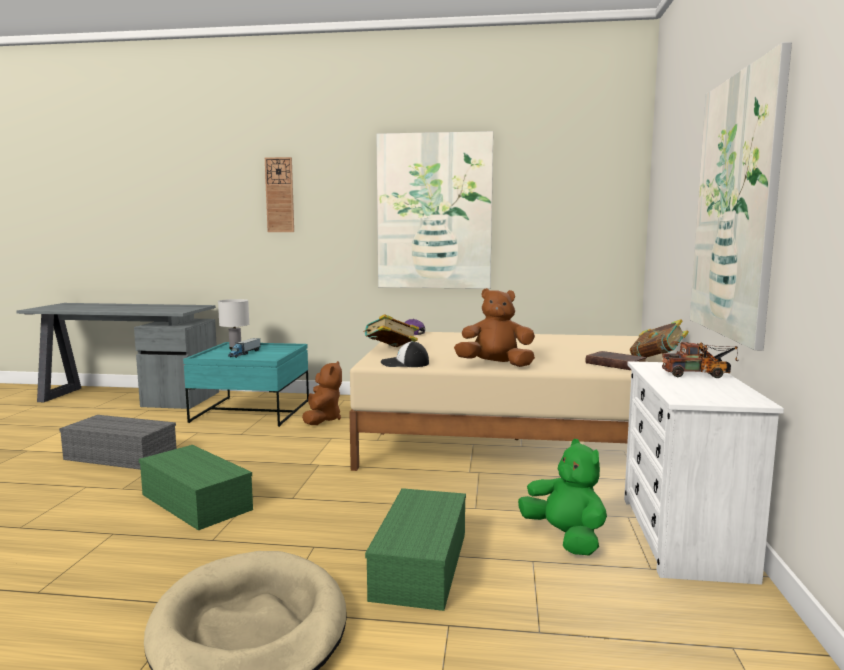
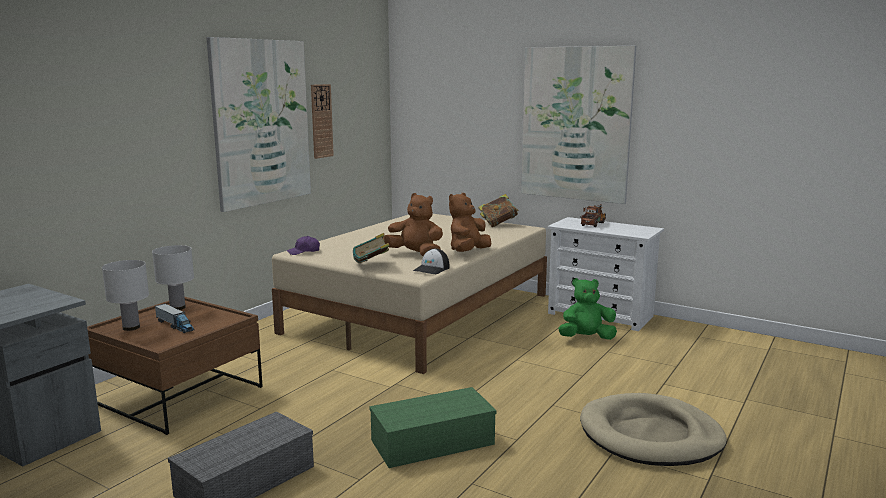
camera: 65 degrees left, 5 degrees up
turquoise coffee table [183,342,309,427] -> brown coffee table [87,297,263,435]
wall clock [265,157,294,232] -> wall clock moved to [311,84,334,159]
brown plush toy [302,361,342,425] -> brown plush toy moved to [383,193,443,256]
green storage box [365,488,466,611] -> none
brown book [585,351,647,370] -> none
none -> white table lamp [152,245,194,310]

